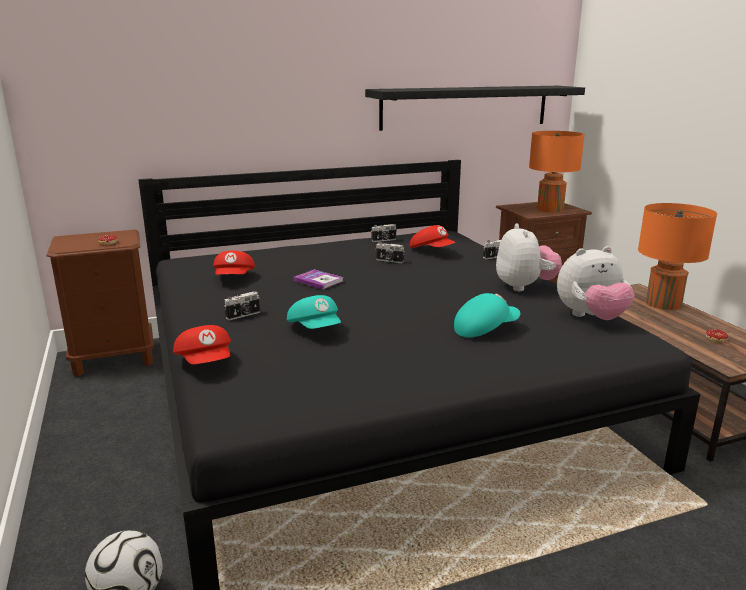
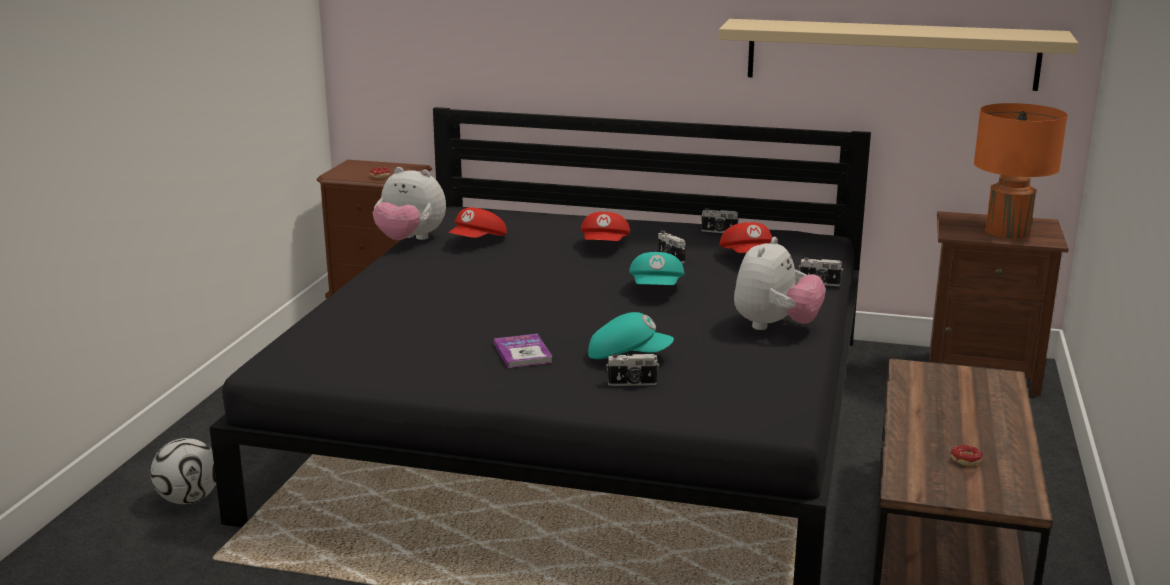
camera: 35 degrees right, 0 degrees up
red cap [173,325,231,364] -> red cap moved to [580,212,630,241]
camera [224,292,260,320] -> camera moved to [606,353,659,386]
turquoise cap [287,295,341,329] -> turquoise cap moved to [629,252,684,285]
book [293,270,344,290] -> book moved to [494,334,553,368]
black shelf [365,86,585,131] -> beige shelf [719,19,1078,91]
plush toy [557,246,635,320] -> plush toy moved to [373,167,446,240]
orange table lamp [638,203,717,310] -> none

